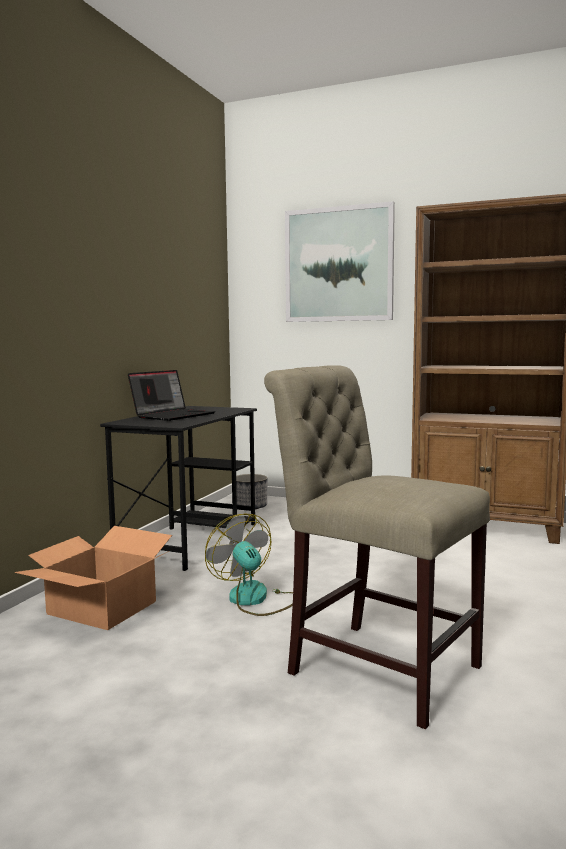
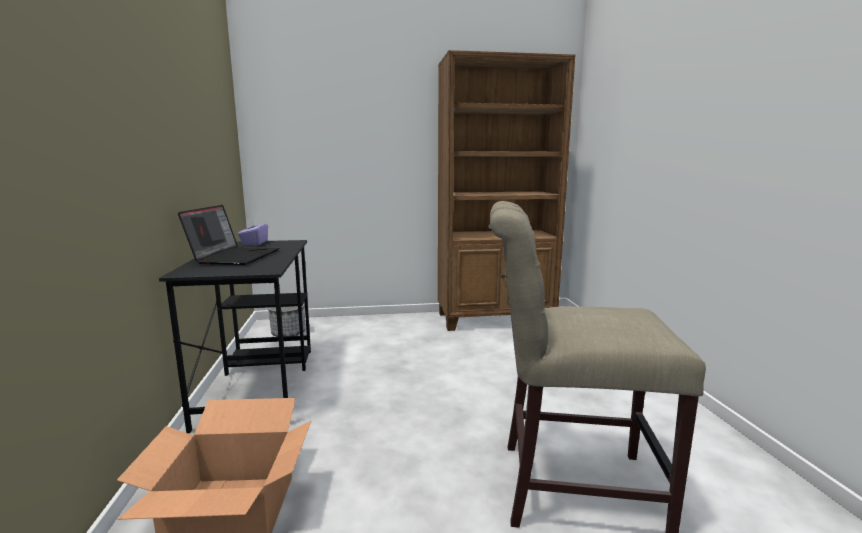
camera: 30 degrees left, 5 degrees up
fan [205,514,293,616] -> none
picture [285,201,395,322] -> none
none -> purple tissue box [238,218,268,246]

